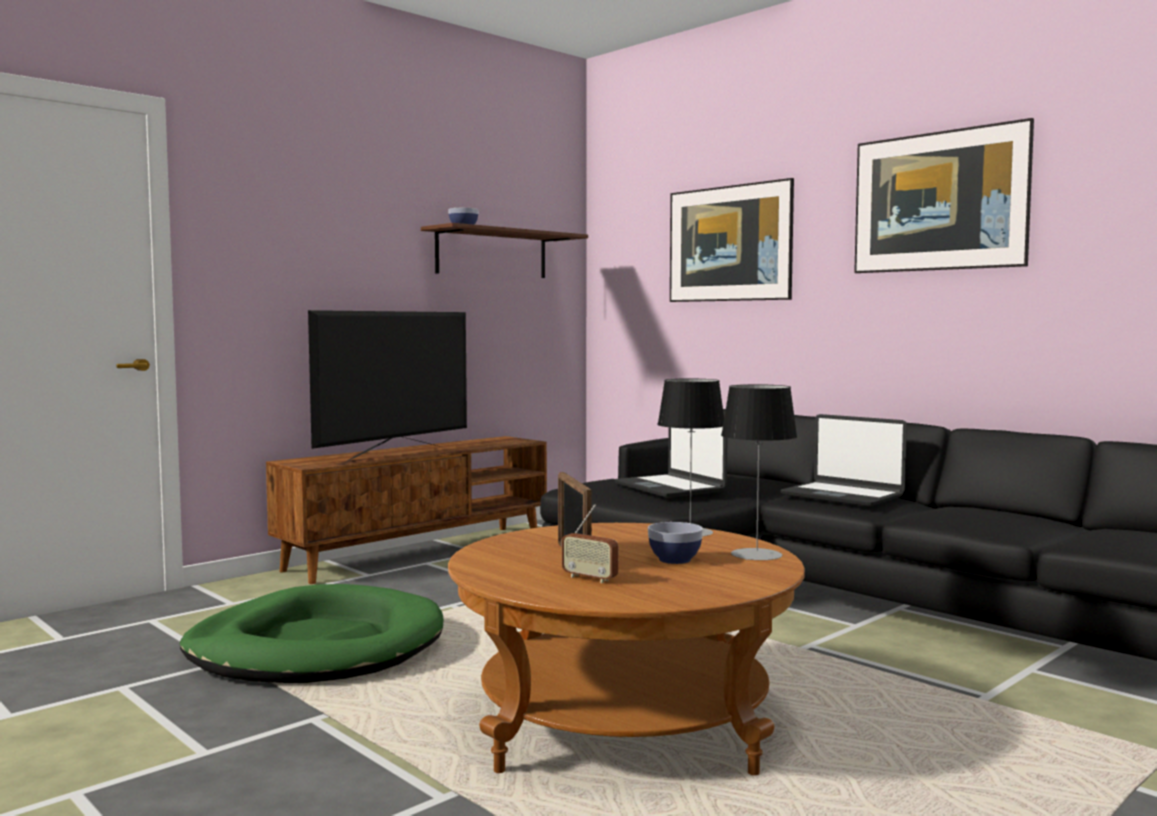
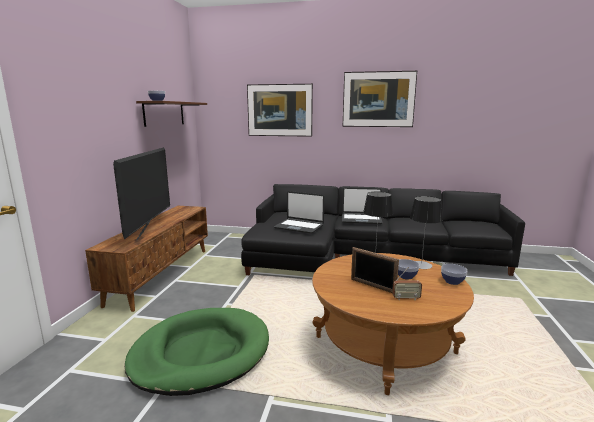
camera: 35 degrees left, 10 degrees up
none -> bowl [441,264,467,285]

